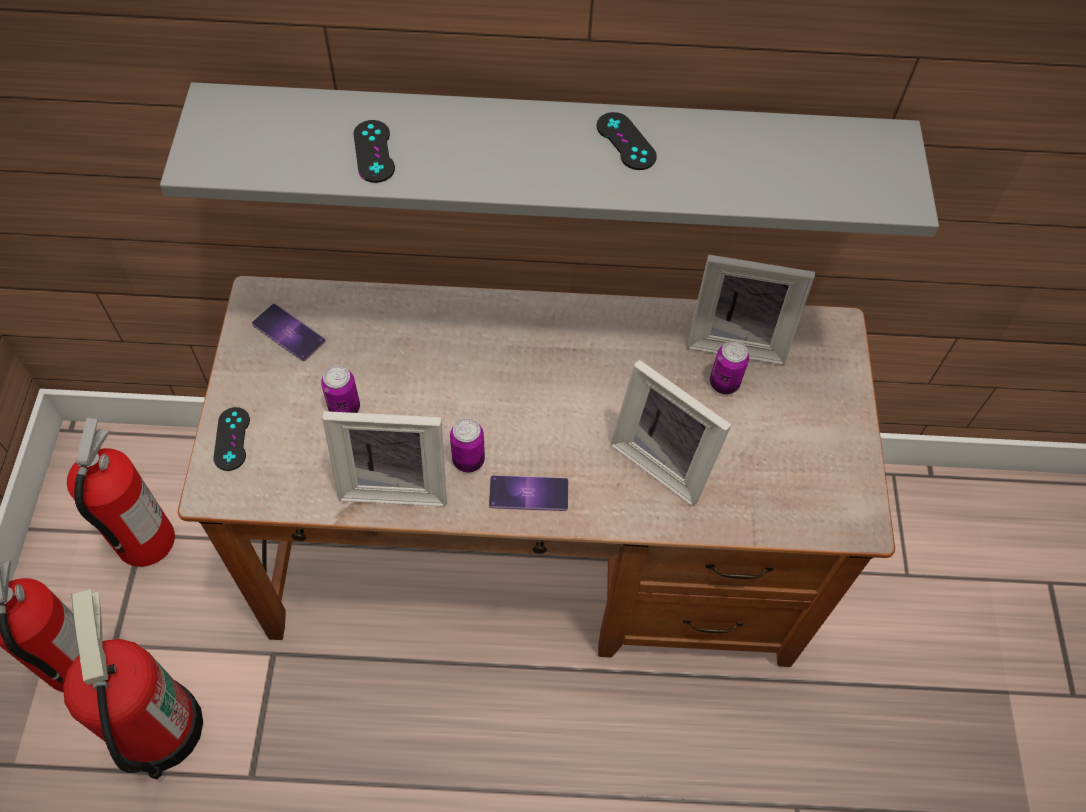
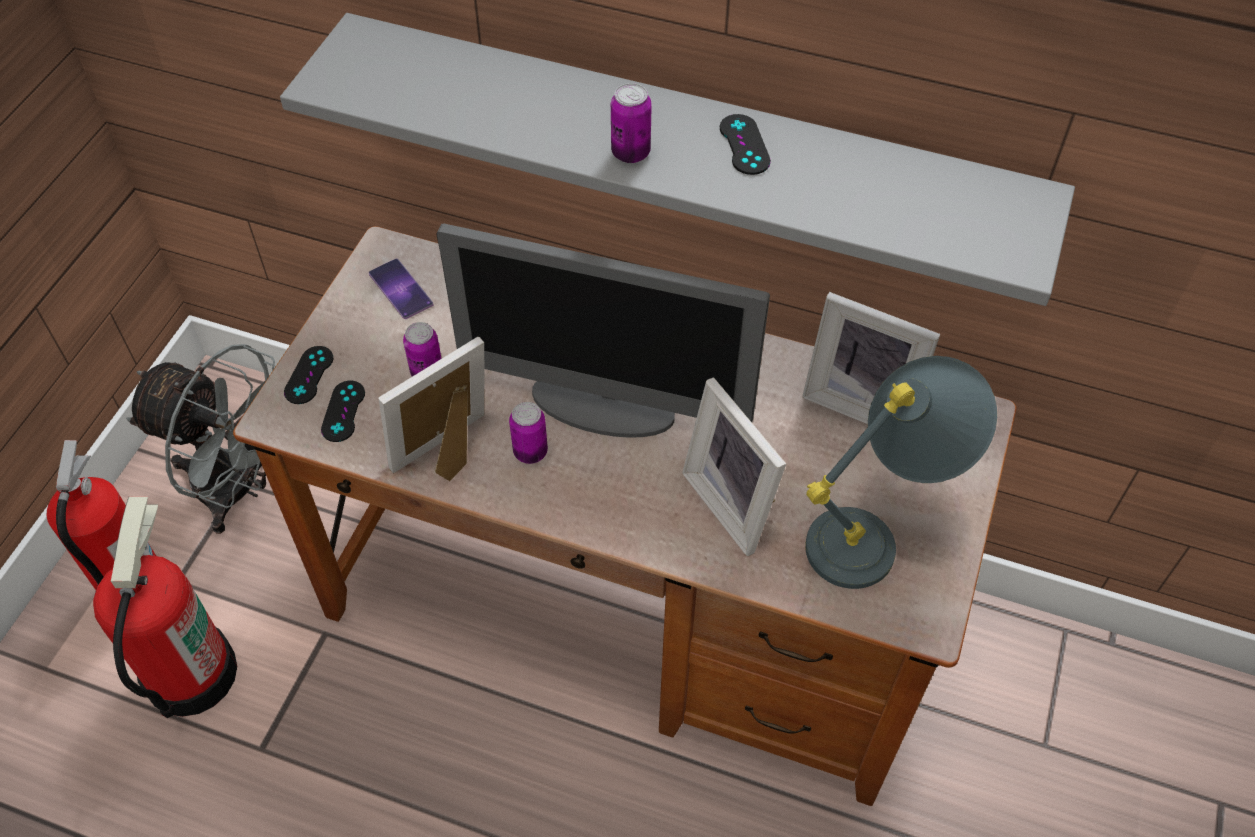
camera: 20 degrees right, 5 degrees down
fire extinguisher [67,418,175,567] -> grey fan [126,344,276,534]
picture frame [322,411,447,507] -> picture frame turned 120 degrees clockwise [378,337,485,481]
black game controller [353,120,395,183] -> black game controller moved to [321,381,365,442]
phone [489,475,568,511] -> none
can [710,340,749,394] -> can moved to [611,83,652,163]
none -> monitor [437,224,770,438]
none -> grey table lamp [805,356,997,589]

